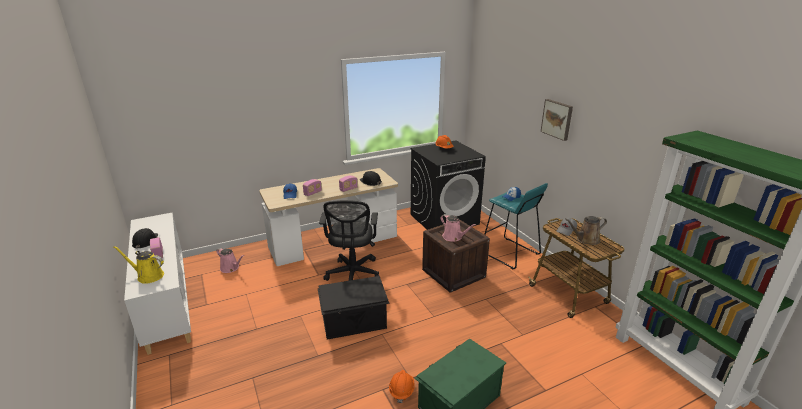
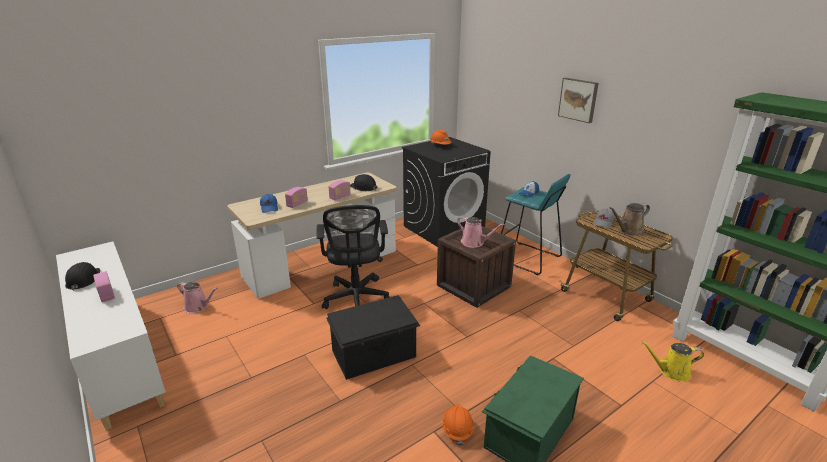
camera: 10 degrees left, 0 degrees up
yellow watering can [113,246,164,284] -> yellow watering can moved to [641,341,704,382]

